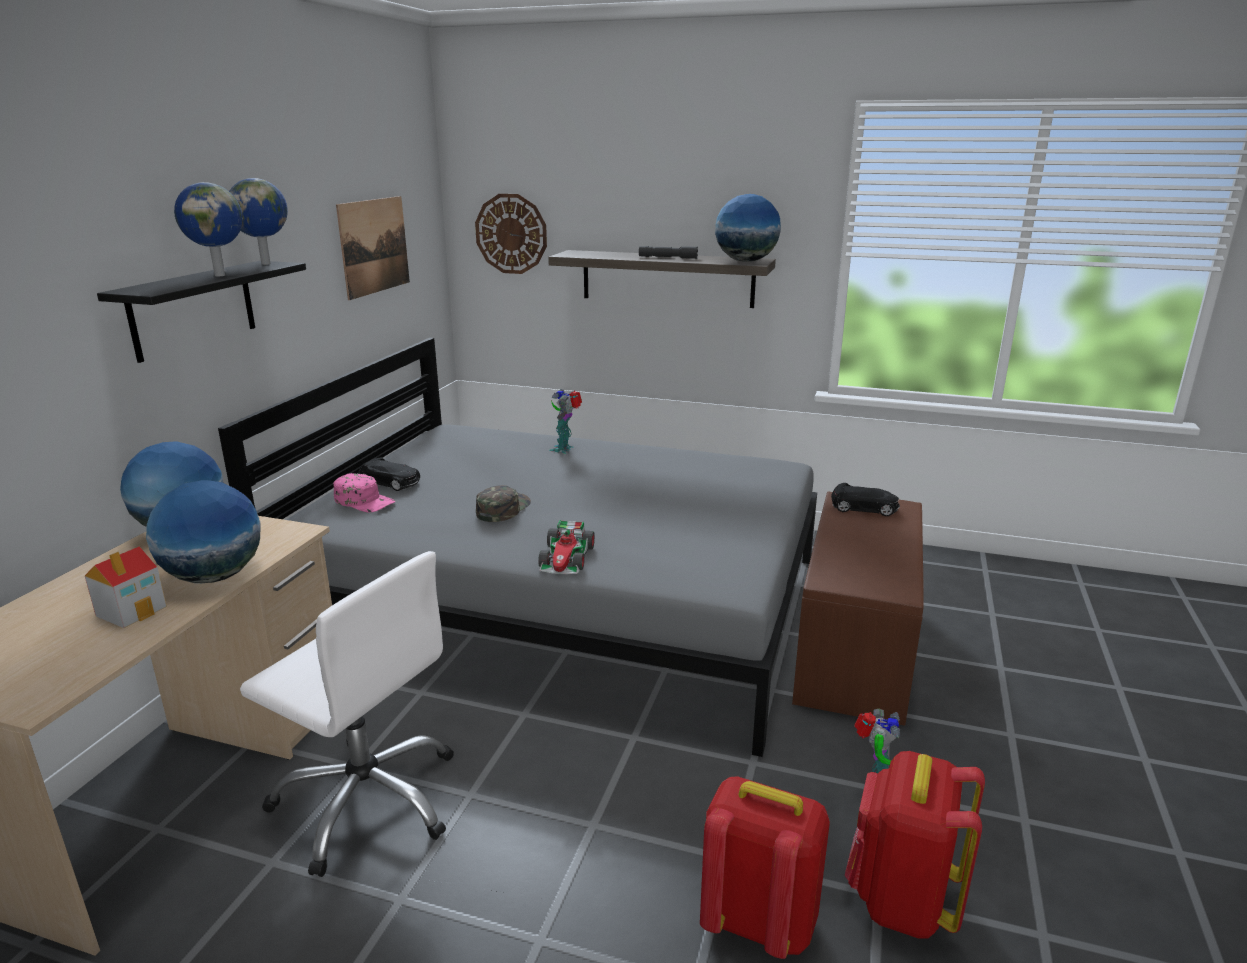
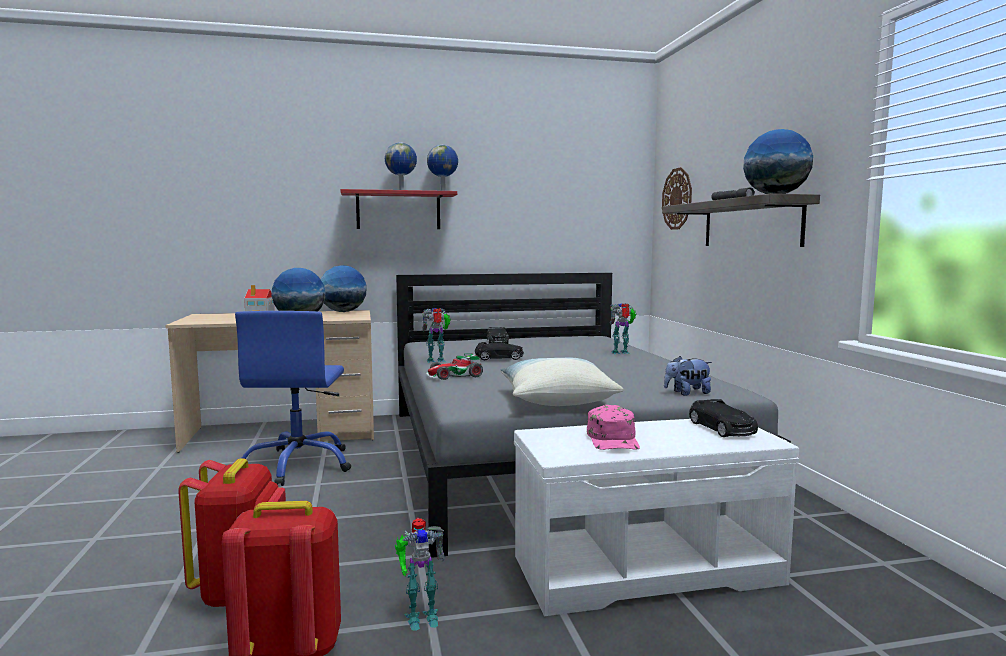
camera: 60 degrees right, 15 degrees down
black shelf [97,261,306,363] -> red shelf [341,189,457,229]
white office chair [240,551,454,877] -> blue office chair [235,311,351,486]
pink cap [333,473,396,512] -> pink cap moved to [587,405,640,450]
picture [336,196,410,300] -> none
green cap [476,485,531,522] -> black toy car [475,342,524,361]
brown bench [792,492,924,726] -> white bench [514,419,799,616]
none -> toy robot [422,308,451,363]
none -> pillow [500,358,624,406]
none -> plush toy [664,356,712,395]

